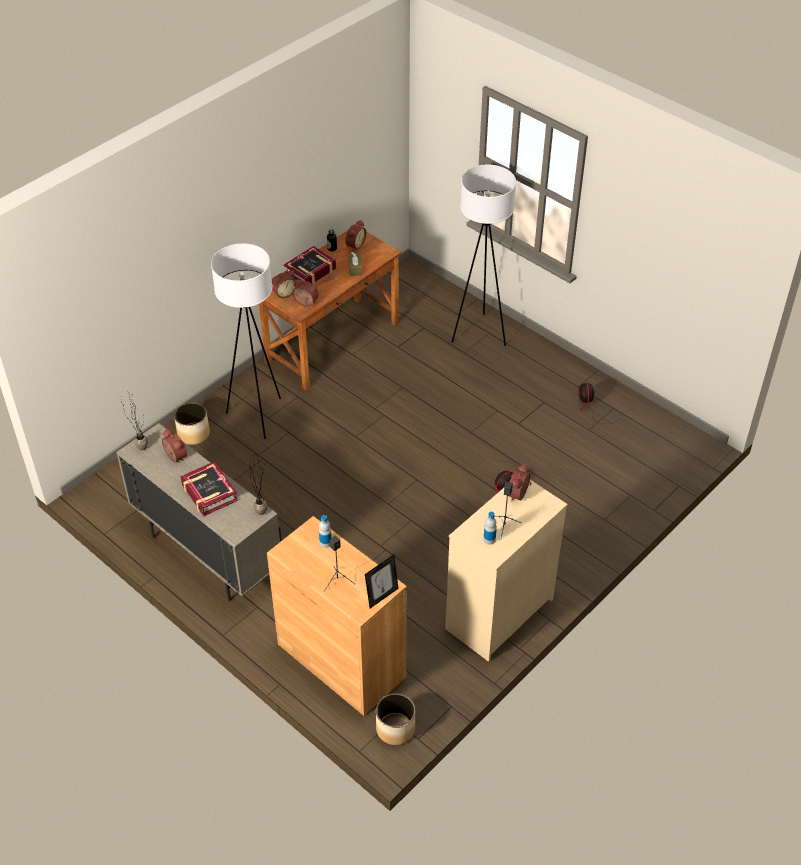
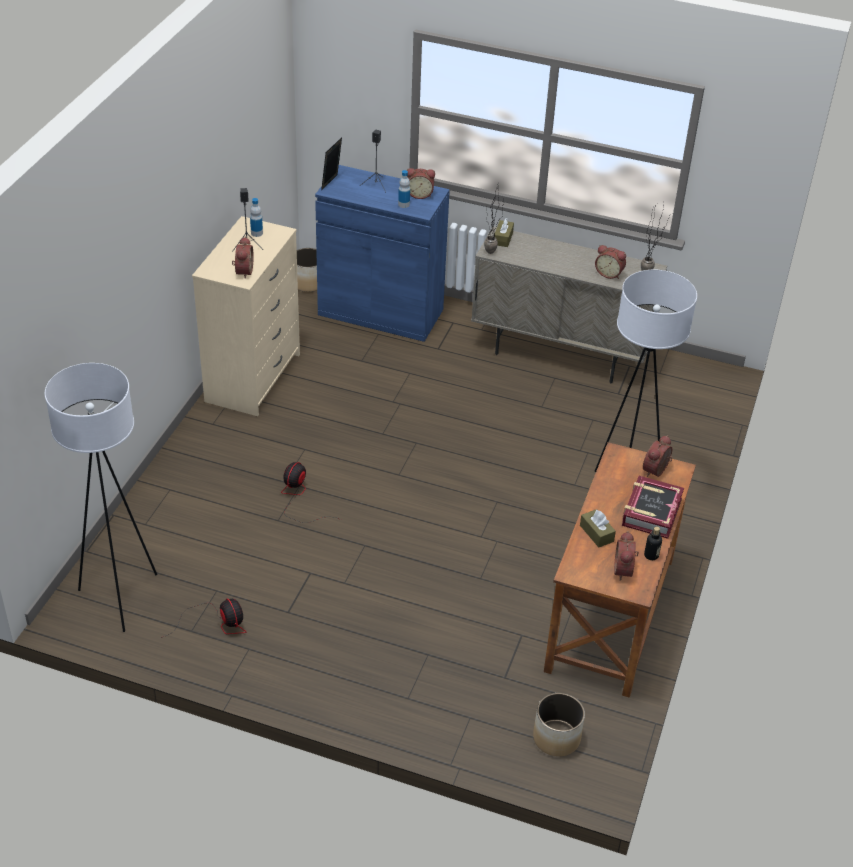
camera: 155 degrees right, 5 degrees down
planter [174,402,210,445] -> planter moved to [533,693,585,757]
book [181,461,238,516] -> none
brown cabinet [267,516,407,716] -> blue cabinet [315,165,450,342]
alarm clock [293,279,319,307] -> alarm clock moved to [407,168,435,199]
white floor lamp [452,165,516,346] -> white floor lamp moved to [45,363,157,632]
none -> brown tissue box [495,218,514,247]

